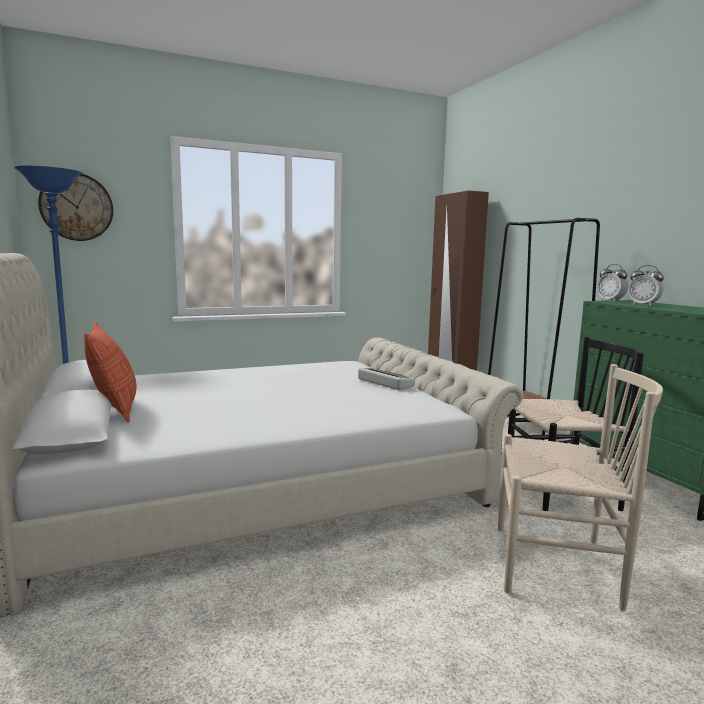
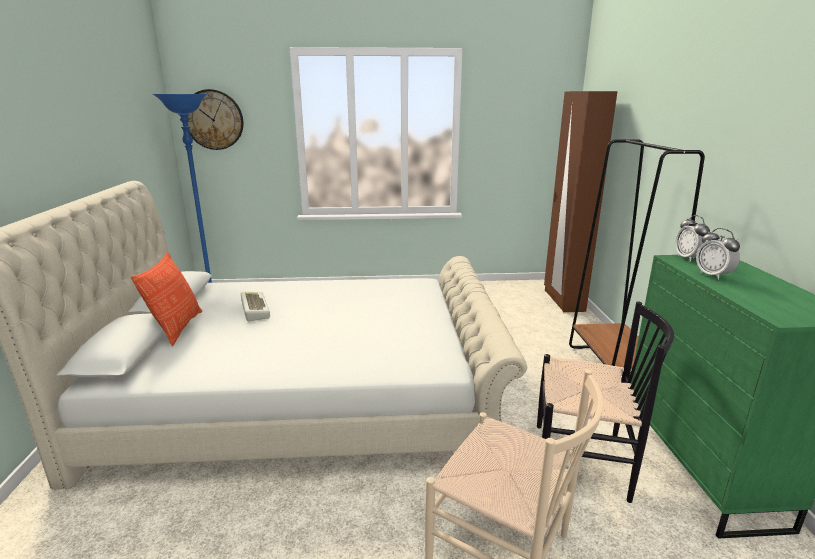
camera: 20 degrees right, 10 degrees up
keyboard [358,368,415,390] -> keyboard moved to [241,292,270,321]

